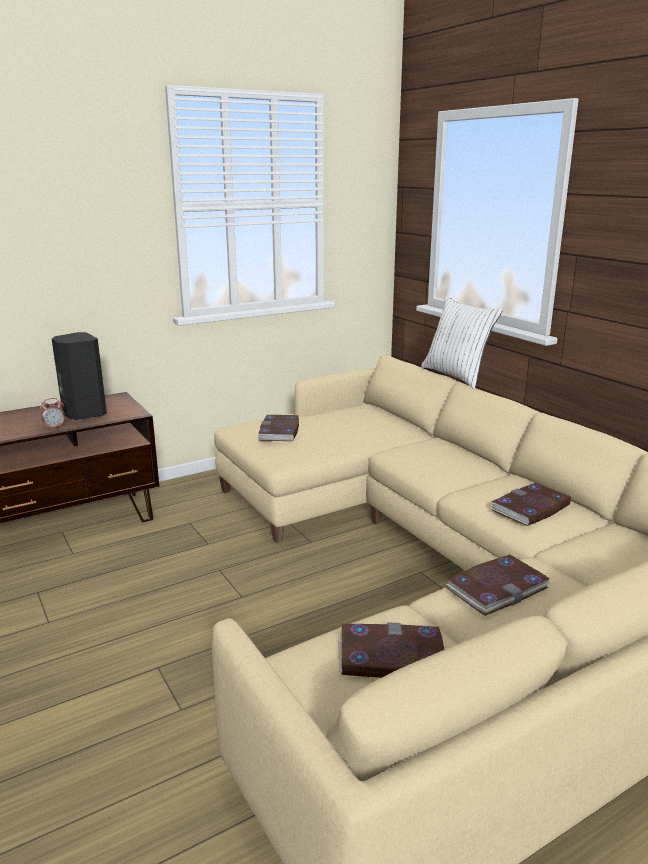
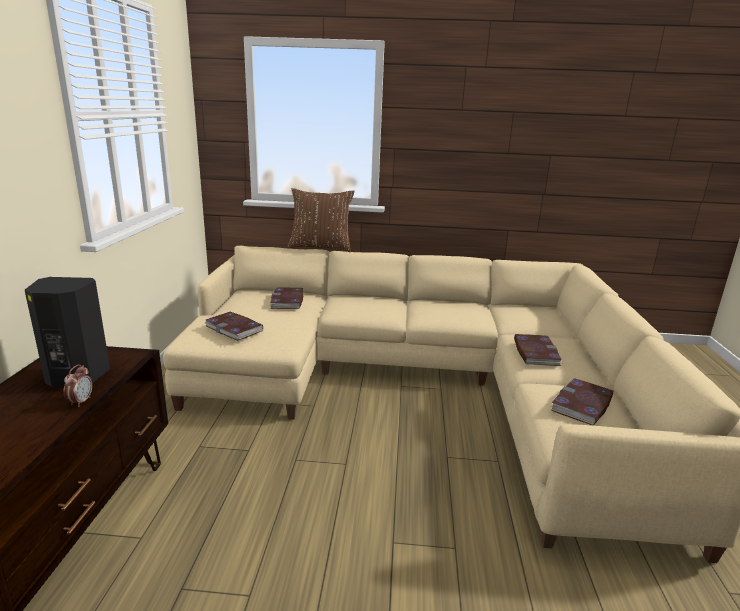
camera: 55 degrees left, 0 degrees up
white pillow [421,296,503,389] -> brown pillow [287,188,354,252]
book [490,483,571,526] -> book moved to [270,288,303,309]

